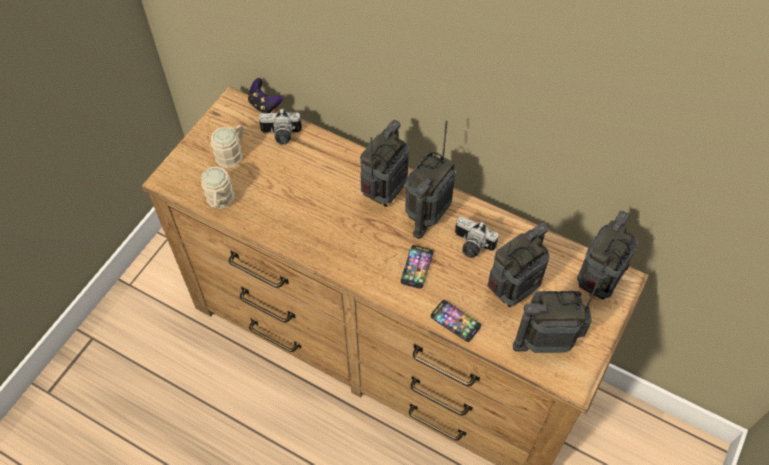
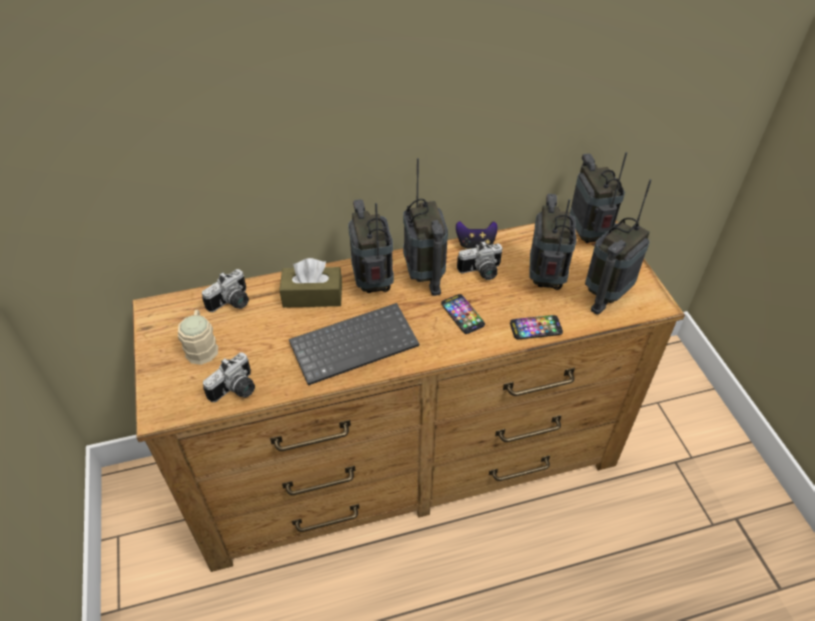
camera: 45 degrees left, 10 degrees down
beige mug [201,166,234,209] -> camera [203,353,255,402]
game controller [248,78,283,113] -> game controller moved to [456,221,498,249]
none -> brown tissue box [280,258,342,308]
none -> keyboard [289,303,419,385]

